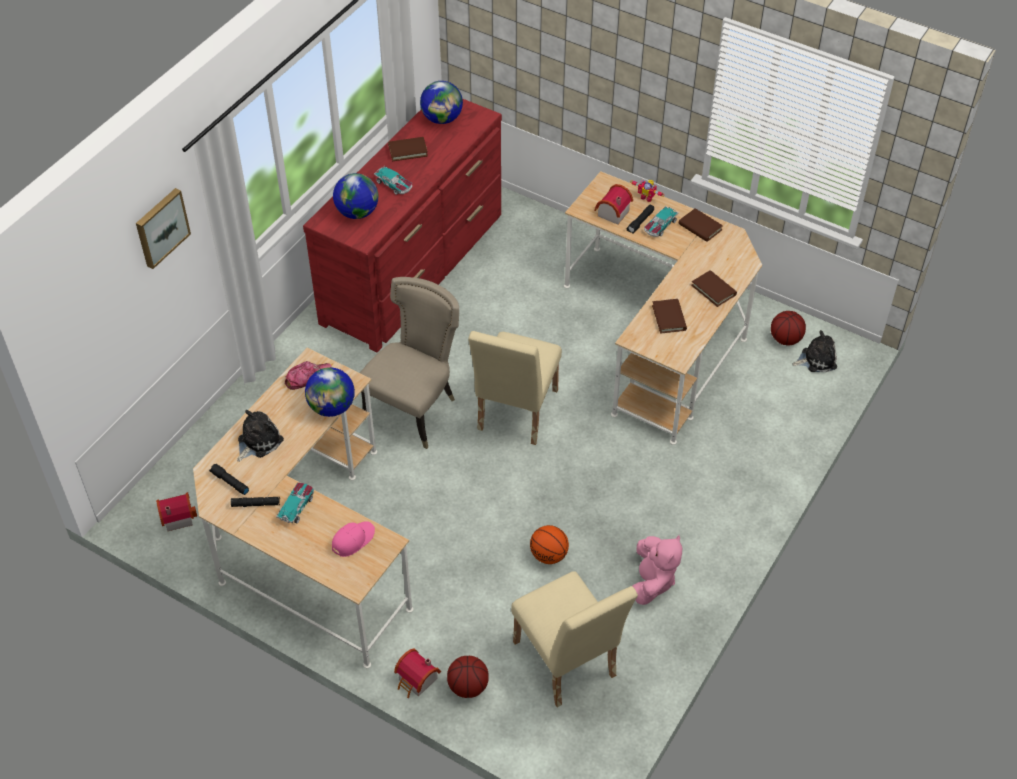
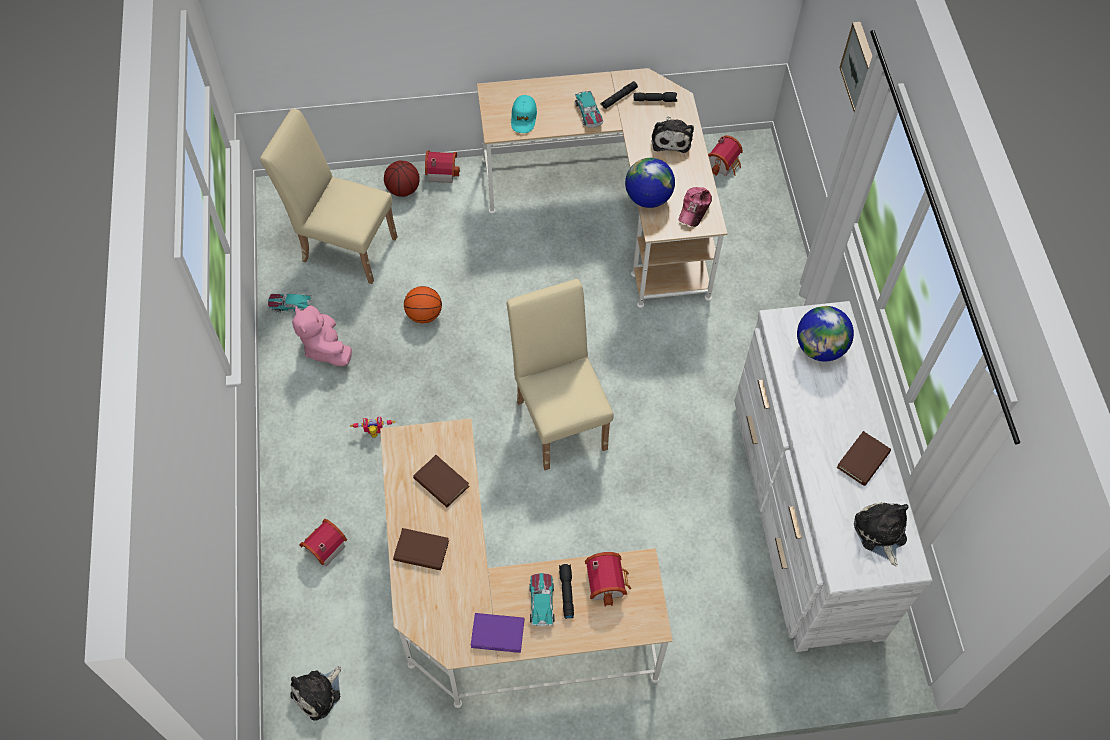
camera: 140 degrees right, 10 degrees up
red dresser [303,99,502,352] -> white dresser [734,301,933,652]
pink cap [332,521,375,557] -> turquoise cap [511,95,537,133]
beige chair [360,277,459,449] -> none
toy car [374,166,412,195] -> toy car moved to [268,294,312,313]
globe [420,81,463,124] -> plush toy [854,503,908,566]
toy robot [630,179,665,202] -> toy robot moved to [350,417,395,438]
brown book [679,208,723,242] -> purple book [471,613,524,653]
basketball [771,311,806,346] -> none
none -> toy house [299,519,347,567]

